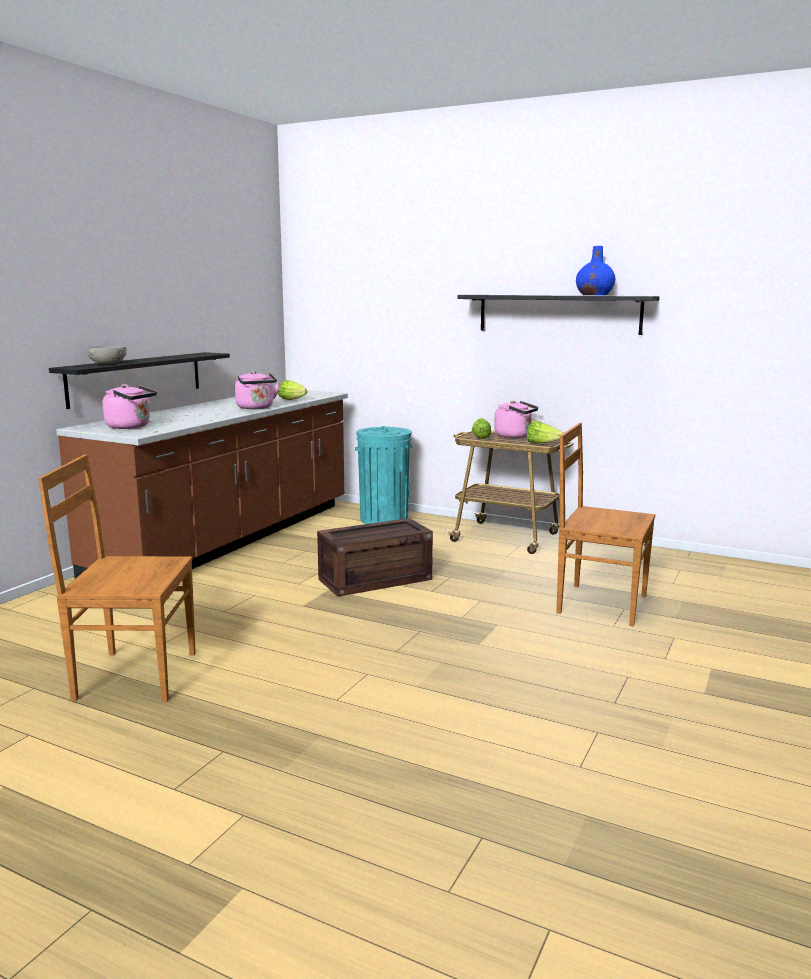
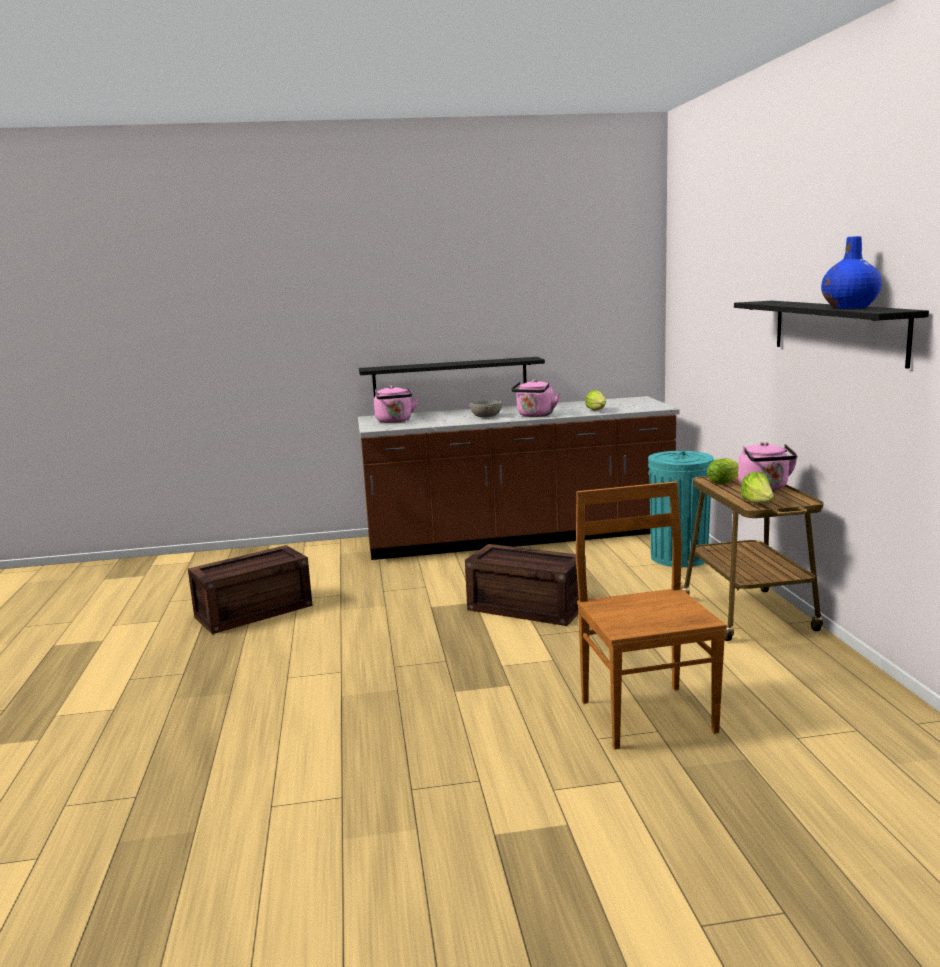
camera: 55 degrees right, 0 degrees up
brown chair [38,454,196,702] -> crate [188,545,313,634]
grey bowl [87,346,126,364] -> grey bowl moved to [469,400,502,417]

